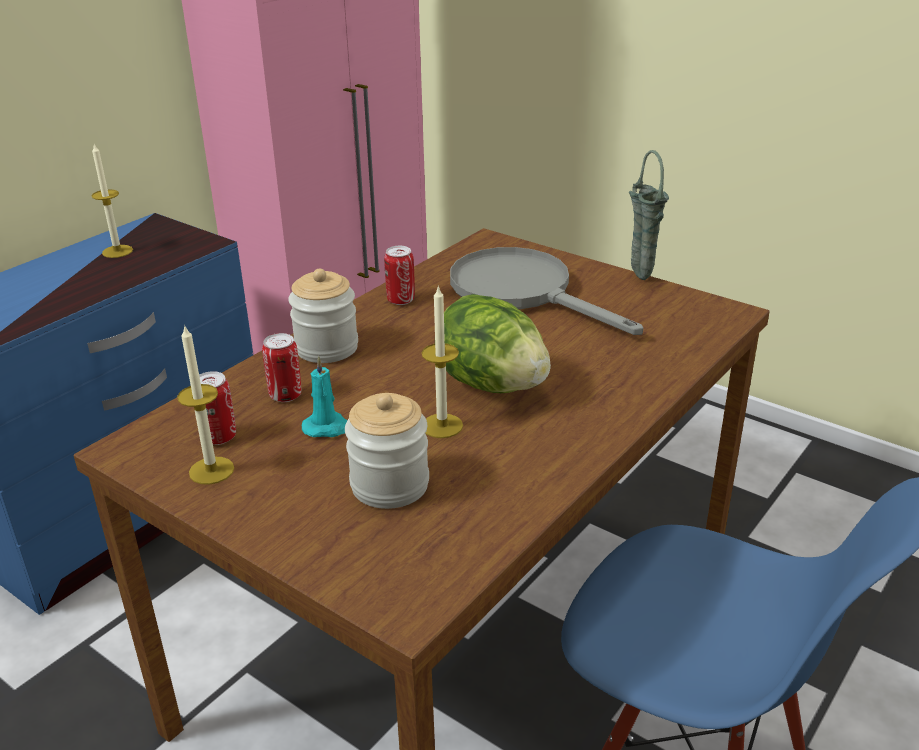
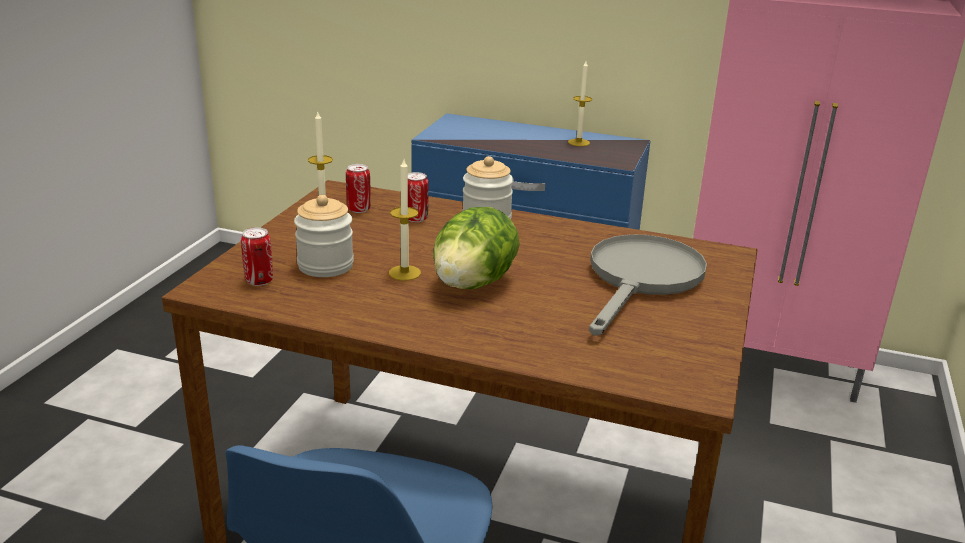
camera: 70 degrees right, 5 degrees down
turquoise candle [302,356,347,437] -> none
can [384,246,415,305] -> can moved to [241,227,273,286]
green vase [629,150,669,280] -> none

